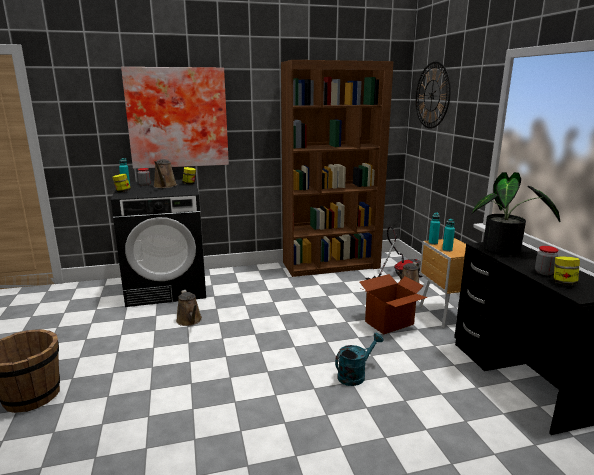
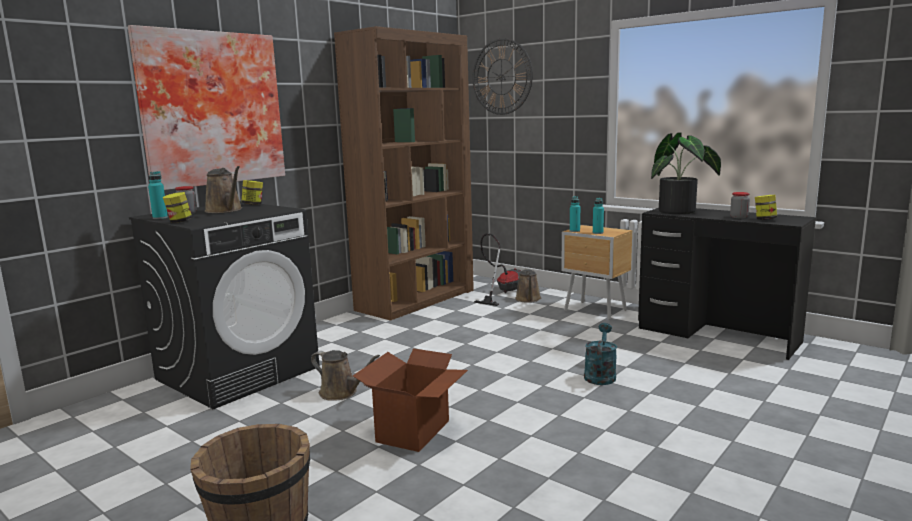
camera: 35 degrees left, 5 degrees down
cardboard box [360,274,427,335] -> cardboard box moved to [353,349,468,452]

